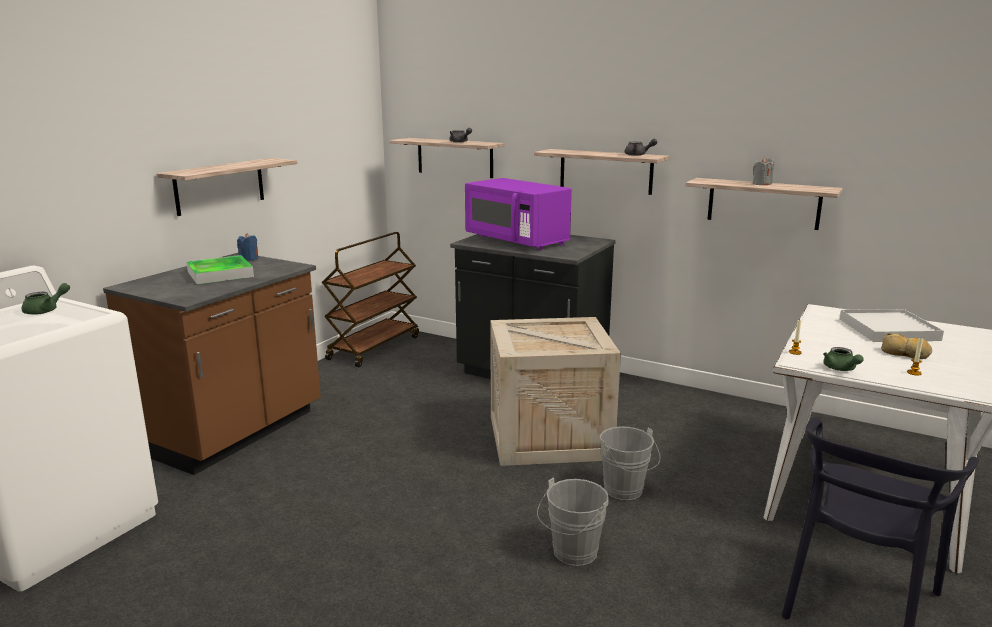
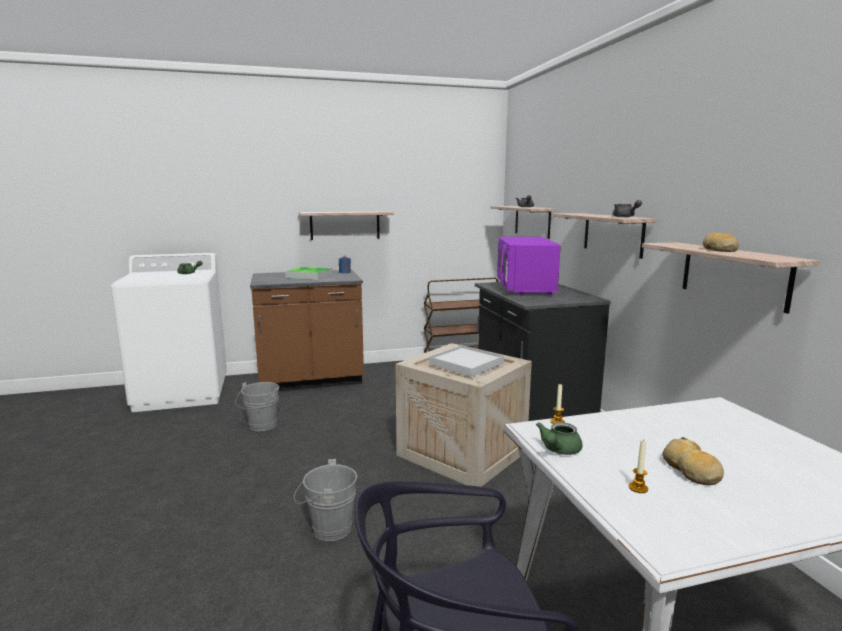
camera: 45 degrees right, 5 degrees down
grey bucket [599,427,660,500] -> grey bucket moved to [235,382,279,431]
grey candle [753,157,774,185] -> bread [703,232,739,252]
white tray [840,309,944,342] -> white tray moved to [429,345,504,377]

